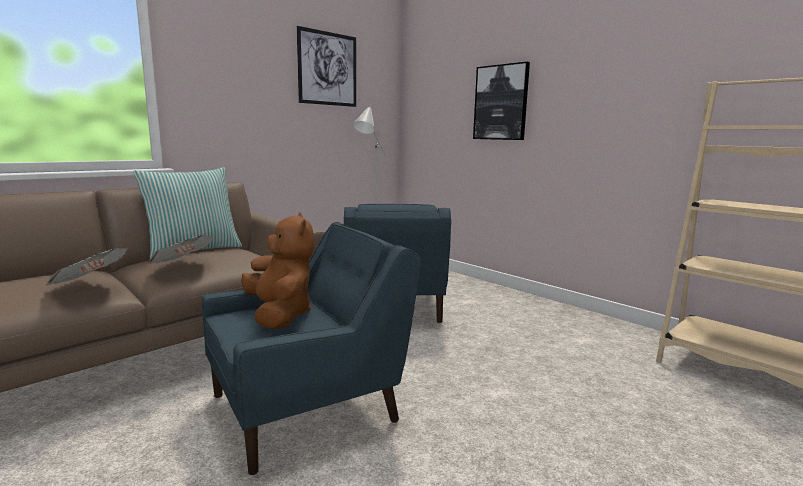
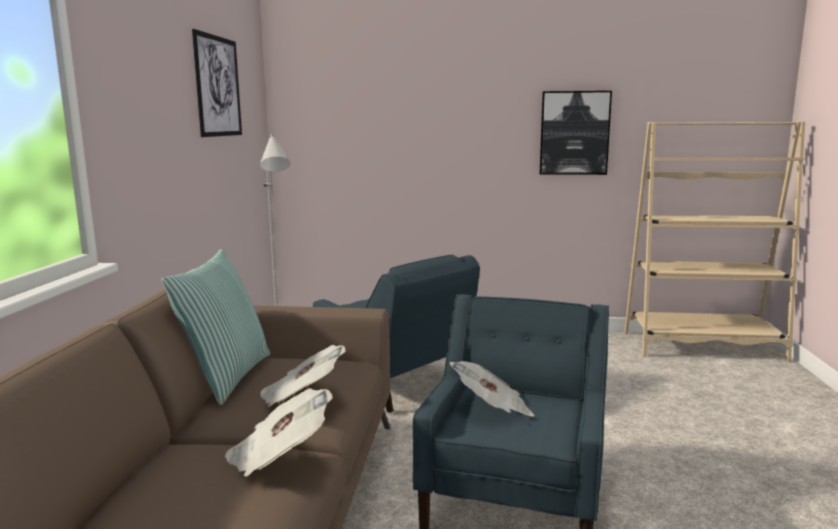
camera: 40 degrees left, 0 degrees up
brown plush toy [241,212,314,329] -> newspaper [450,361,535,417]
picture [473,62,530,140] -> picture moved to [540,91,612,175]

